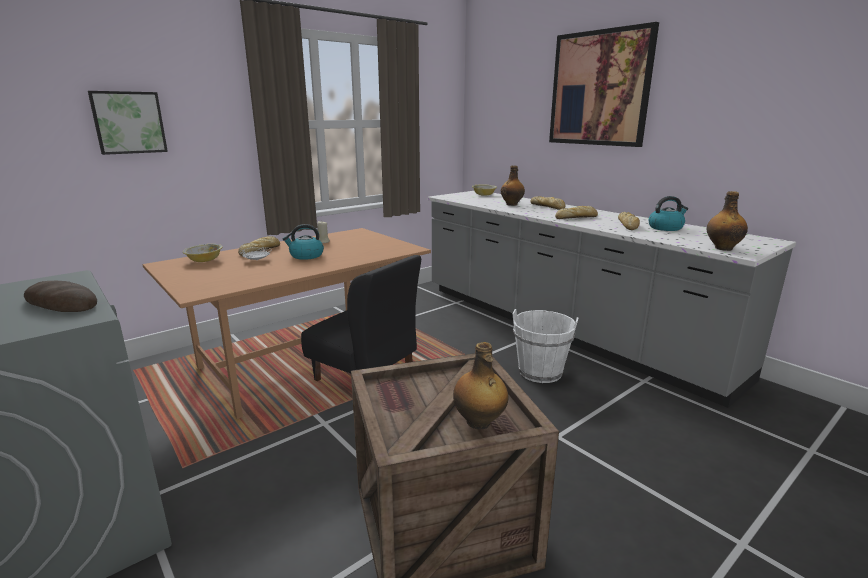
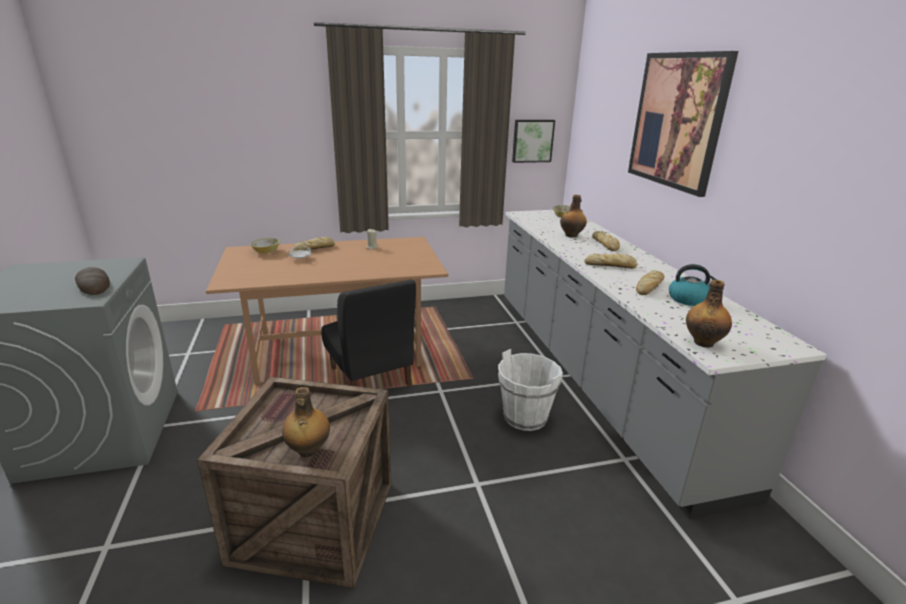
camera: 25 degrees right, 5 degrees up
picture [88,91,168,155] -> picture moved to [512,120,555,163]
kettle [283,224,324,260] -> none

